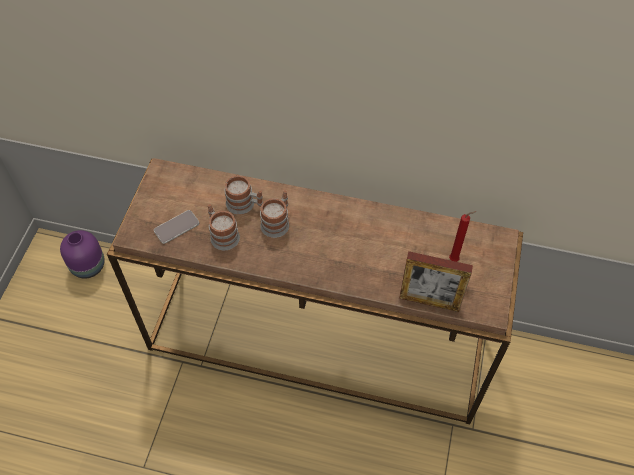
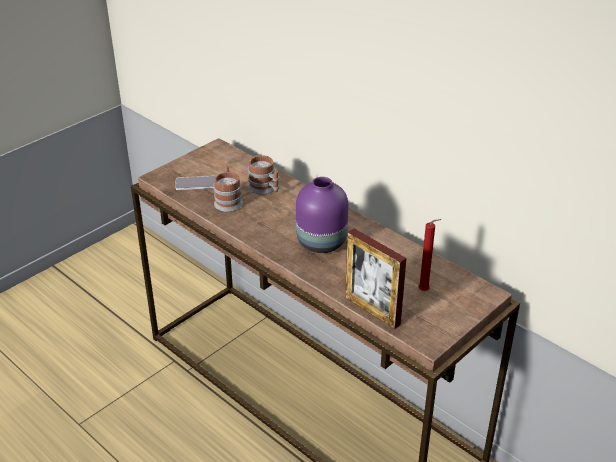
camera: 30 degrees right, 20 degrees down
purple vase [60,230,105,279] -> purple vase moved to [296,177,348,253]
mug [260,190,289,238] -> none

